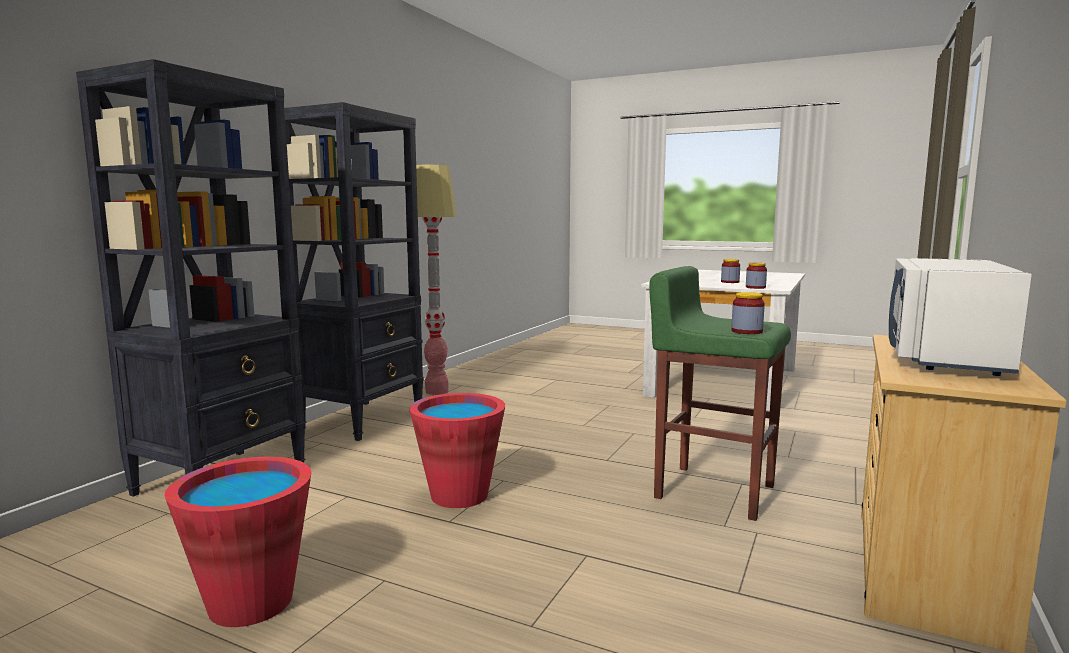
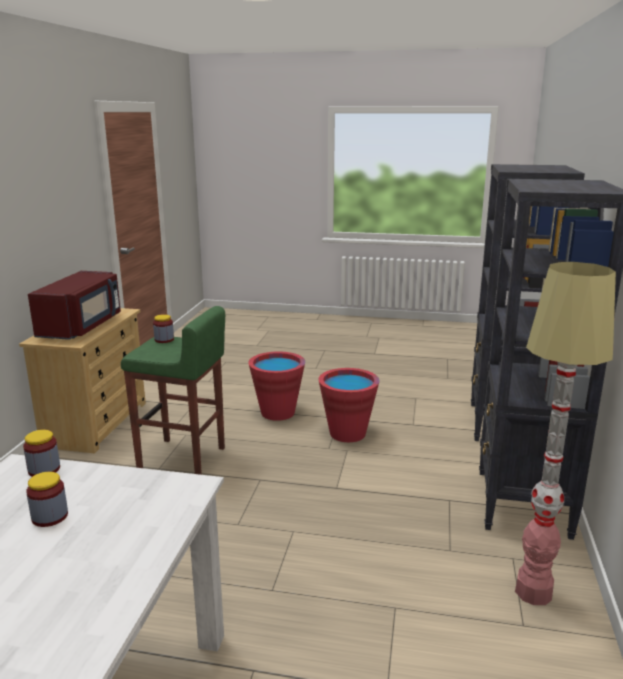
camera: 165 degrees right, 10 degrees up
red bucket [164,457,312,627] -> red bucket moved to [248,351,305,421]
white microwave [889,258,1032,376] -> red microwave [28,271,121,340]

